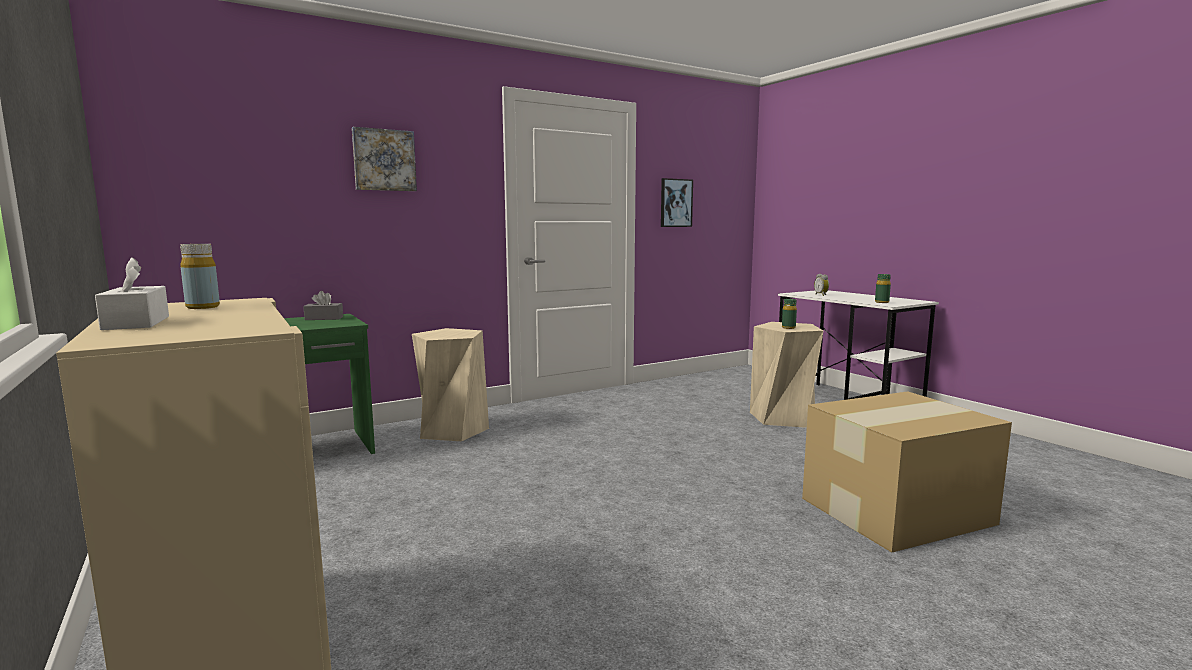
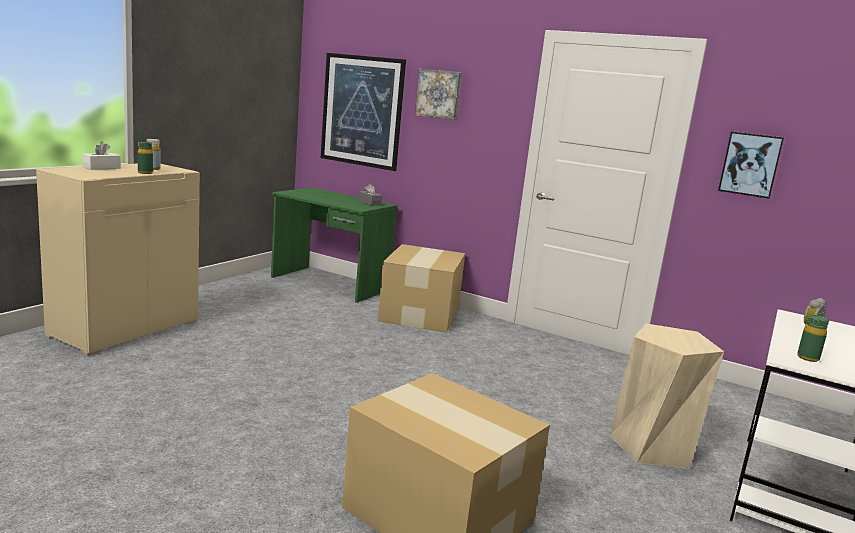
camera: 60 degrees right, 5 degrees up
beige stool [412,328,489,441] -> cardboard box [378,244,465,333]
green bottle [782,299,797,329] -> green bottle moved to [137,142,153,174]
none -> picture [321,53,406,171]

